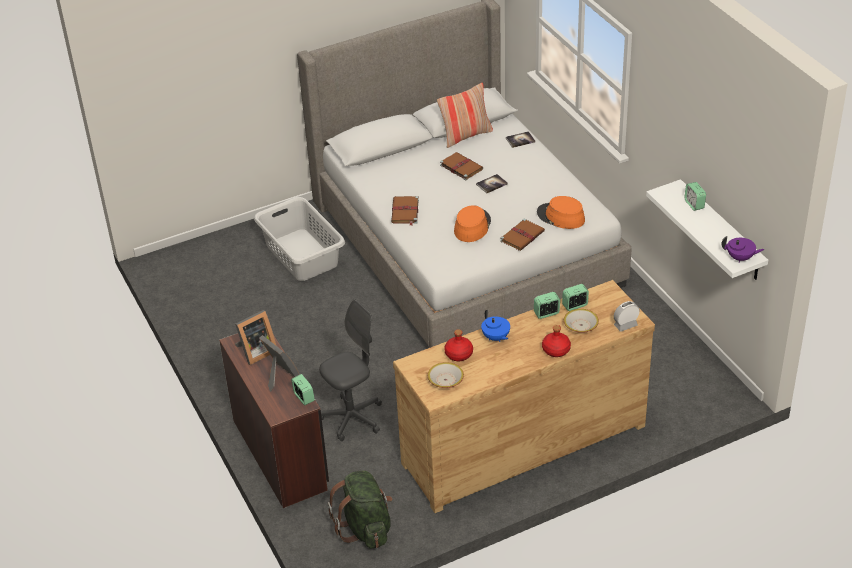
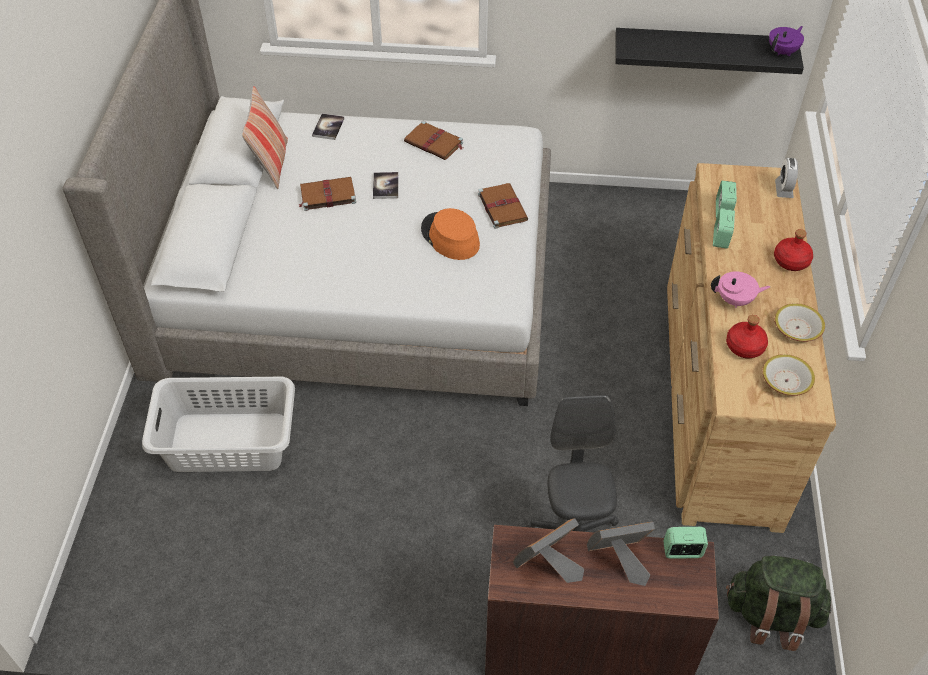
camera: 60 degrees left, 10 degrees up
picture frame [235,310,277,365] -> picture frame turned 120 degrees counterclockwise [513,518,584,583]
brown book [391,196,419,225] -> brown book moved to [404,121,463,160]
blue teapot [481,310,510,342] -> pink teapot [711,271,770,308]
orange hat [537,196,585,229] -> none
bowl [564,309,599,333] -> bowl moved to [775,303,825,342]
white shelf [646,179,768,280] -> black shelf [615,28,804,74]
alarm clock [684,182,706,211] -> none

